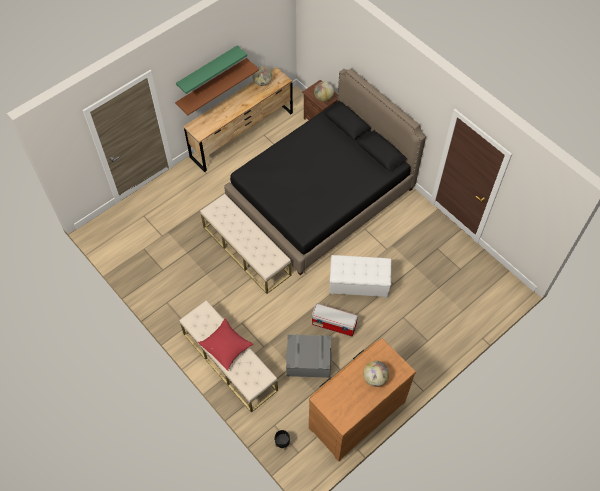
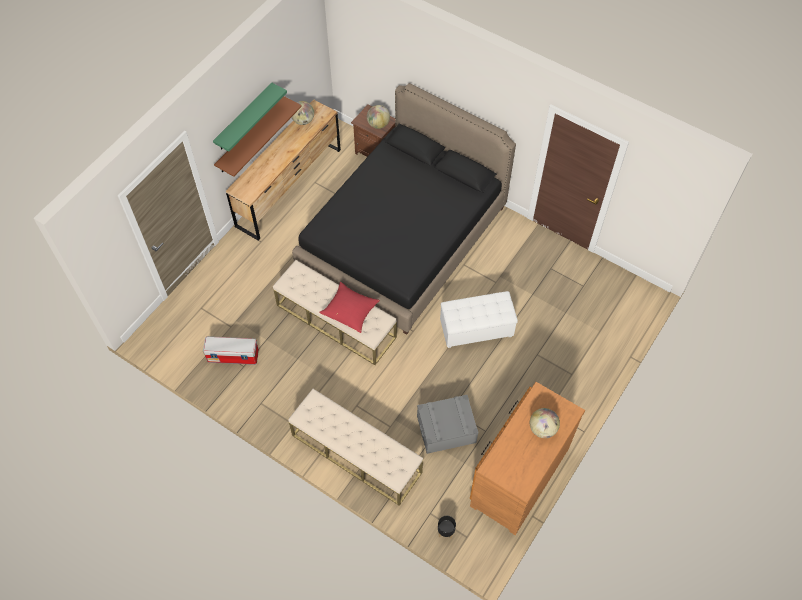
camera: 15 degrees left, 0 degrees up
red pillow [198,318,254,371] -> red pillow moved to [319,282,380,333]
storage box [312,303,358,336] -> storage box moved to [203,336,259,365]

